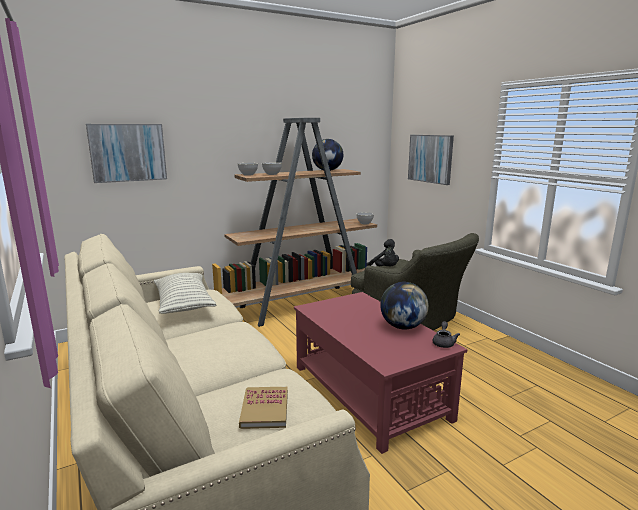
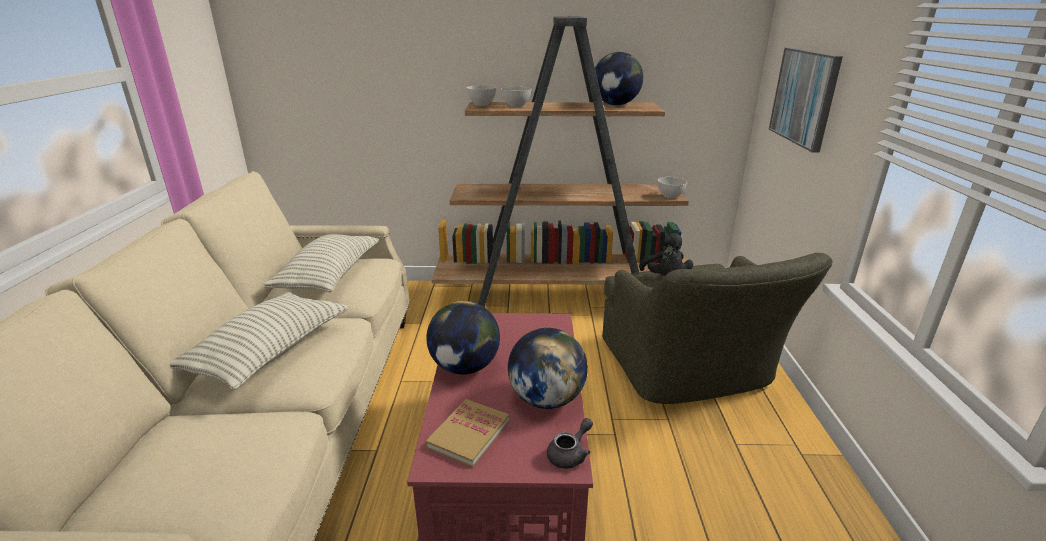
camera: 30 degrees right, 10 degrees up
picture [86,124,167,183] -> none
book [239,386,288,429] -> book moved to [425,399,509,467]
none -> pillow [170,292,348,390]
none -> globe [426,301,500,375]

